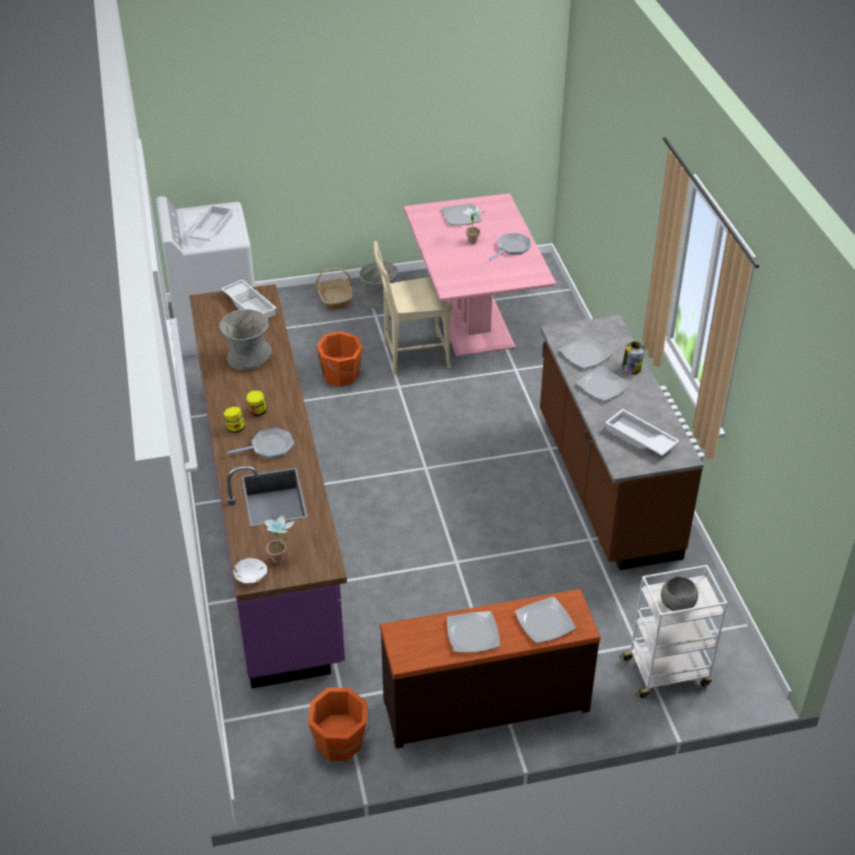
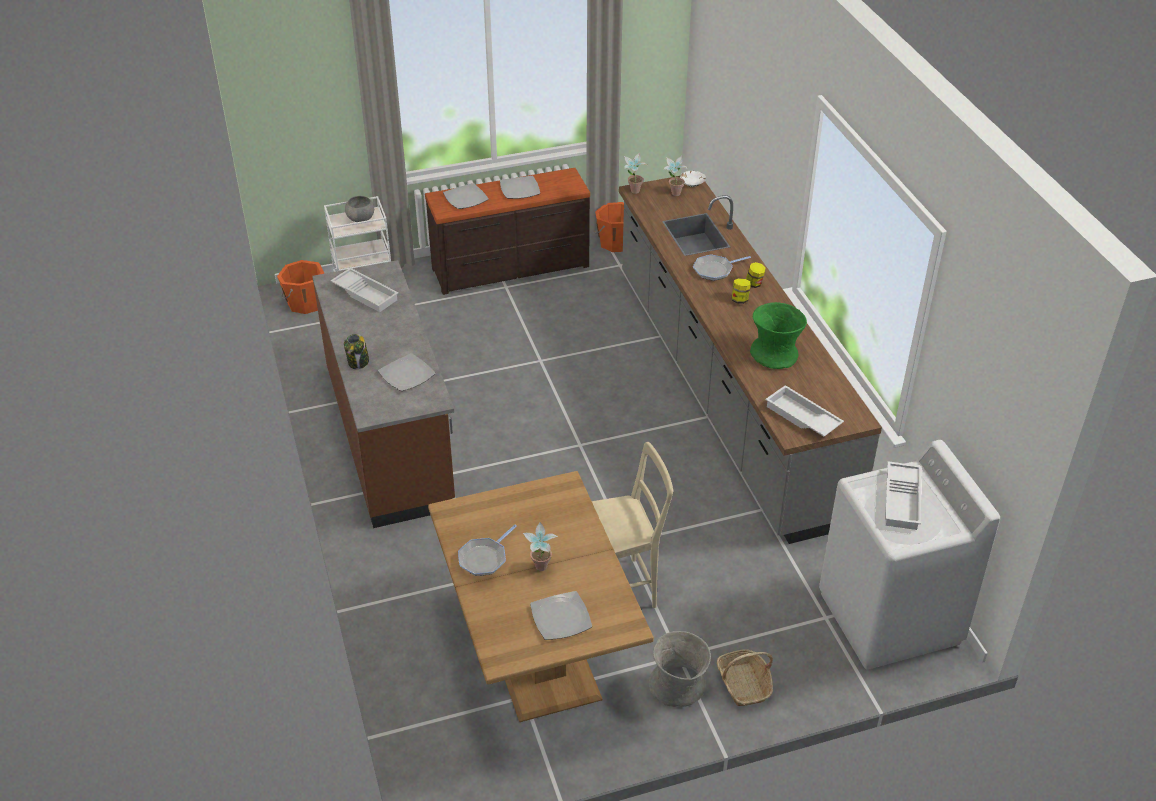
camera: 175 degrees right, 0 degrees up
purple counter [189,284,347,688] -> grey counter [619,176,882,544]
grey vase [219,309,272,371] -> green vase [750,302,807,369]
orange bucket [317,331,363,387] -> orange bucket moved to [277,260,324,314]
pink dining table [404,193,556,356] -> brown dining table [428,471,654,722]
plate [576,366,630,401] -> none
none -> potted plant [624,153,647,194]

